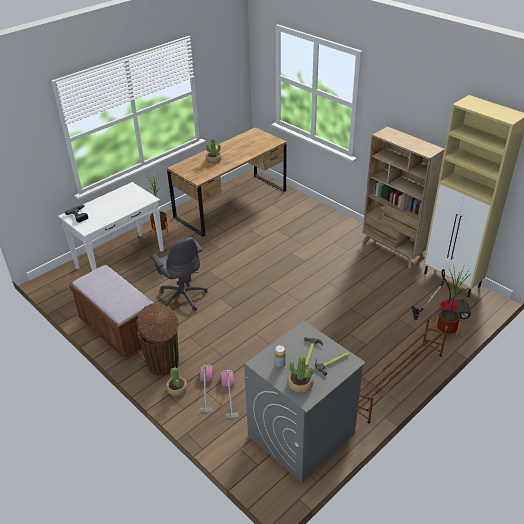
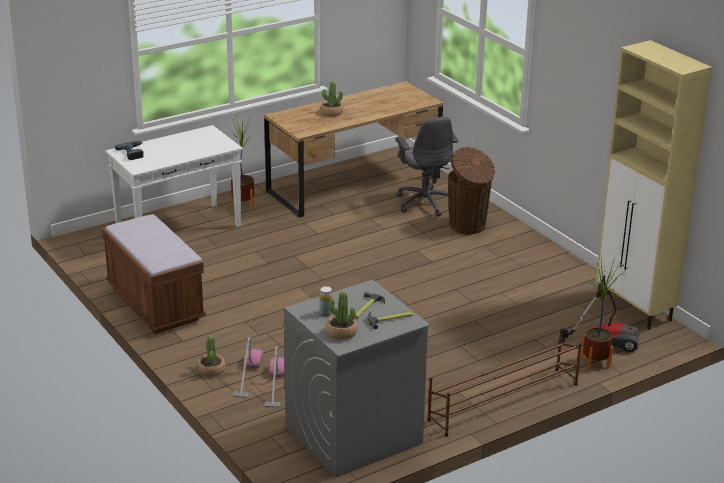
camera: 10 degrees right, 10 degrees down
brown trash can [137,303,179,376] -> brown trash can moved to [448,147,495,234]
grey office chair [150,237,208,311] -> grey office chair moved to [395,117,458,217]
beige bookcase [362,126,445,268] -> none

